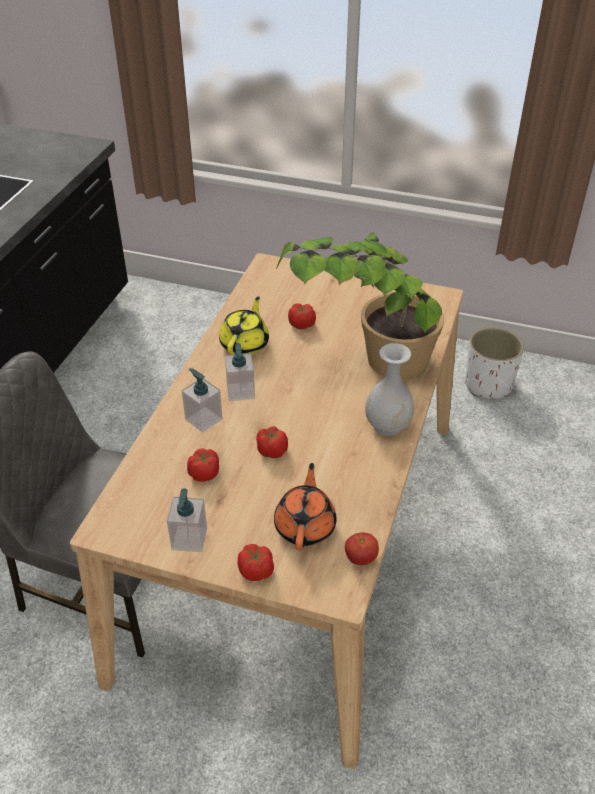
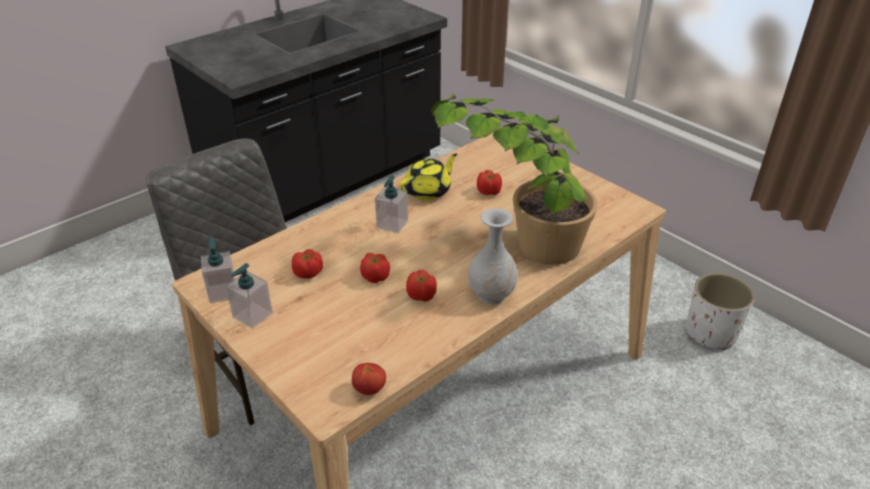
camera: 30 degrees right, 5 degrees down
soap dispenser [182,368,223,433] -> soap dispenser moved to [201,237,236,303]
tomato [238,544,274,581] -> tomato moved to [406,270,437,302]
orange teapot [274,463,336,550] -> none

